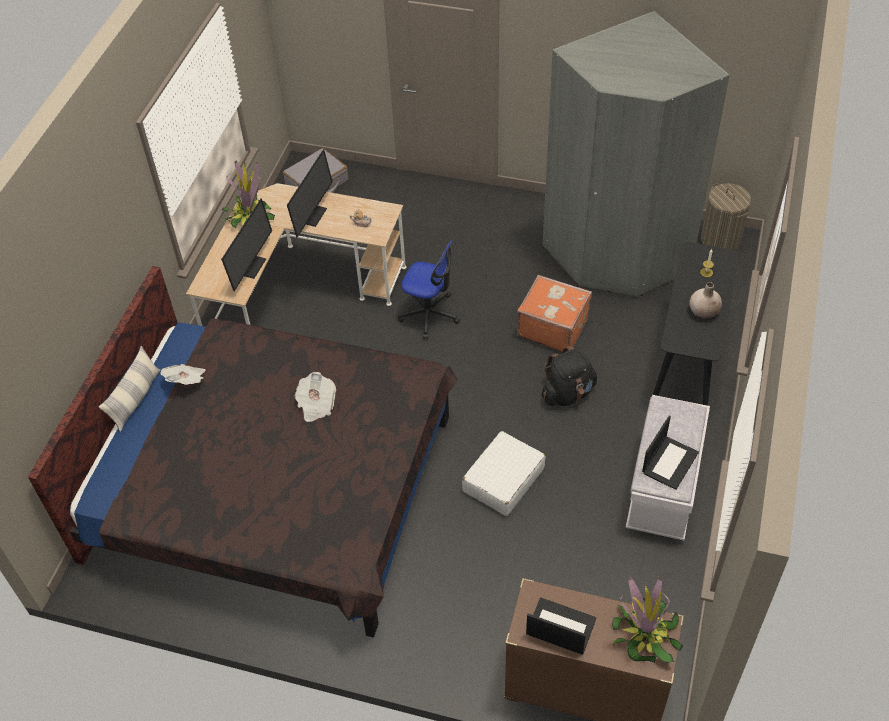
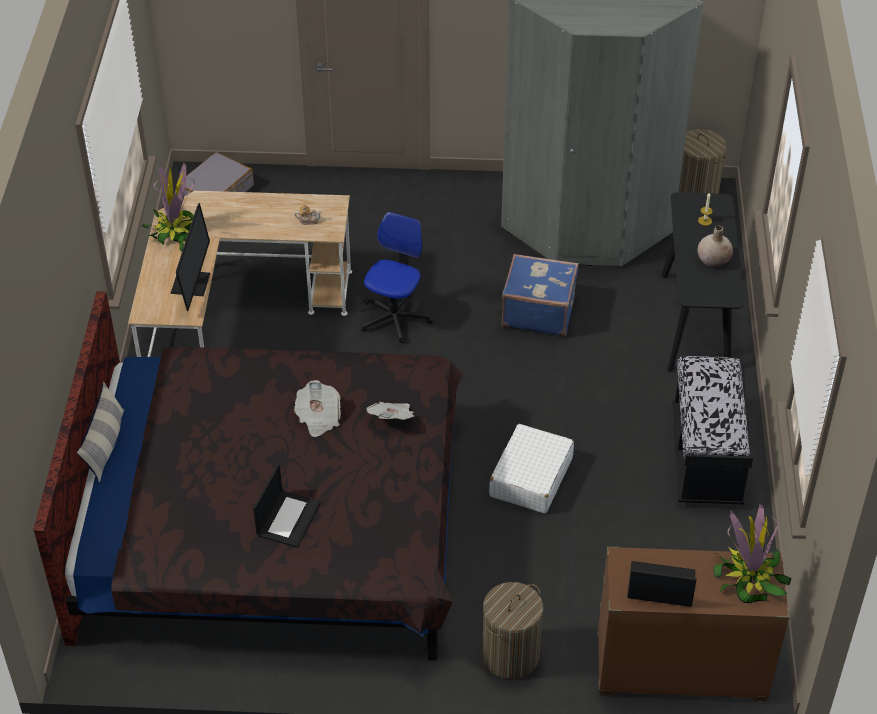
camera: 15 degrees left, 5 degrees down
newspaper [160,364,206,385] -> newspaper moved to [366,402,414,420]
monitor [287,149,333,238] -> none
office chair [398,240,460,339] -> office chair turned 75 degrees counterclockwise [361,212,433,343]
orange suitcase [517,275,592,352] -> blue suitcase [502,254,579,337]
black backpack [541,346,597,406] -> none
white bench [625,395,710,541] -> black bench [672,355,753,505]
laptop [642,416,699,490] -> laptop moved to [253,464,321,548]
none -> laundry basket [482,582,543,679]

